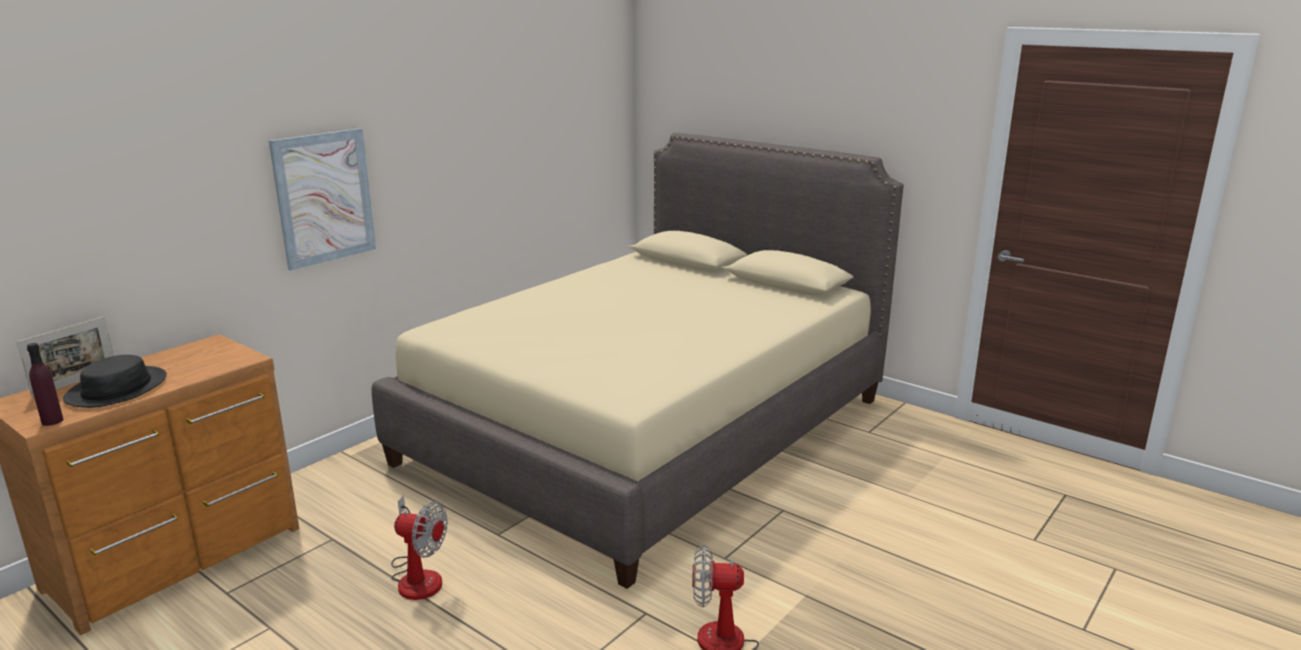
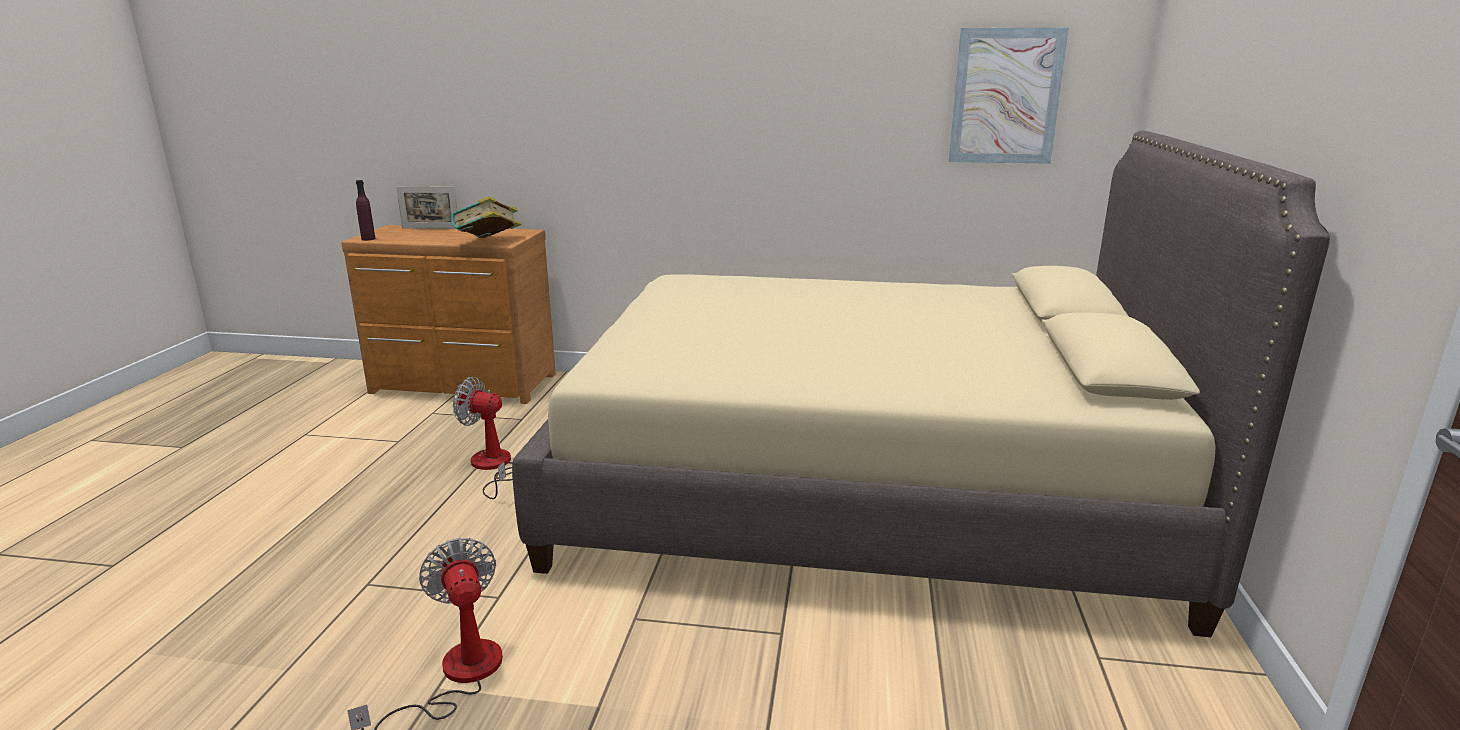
camera: 60 degrees right, 0 degrees up
black hat [63,355,167,408] -> none
picture [269,128,376,271] -> picture moved to [949,28,1069,164]
fan [391,496,447,600] -> fan turned 120 degrees clockwise [453,377,513,499]
none -> book [451,196,522,238]

